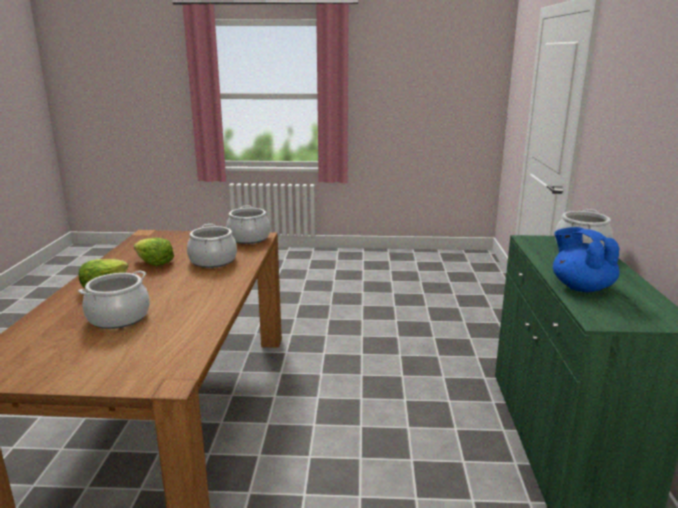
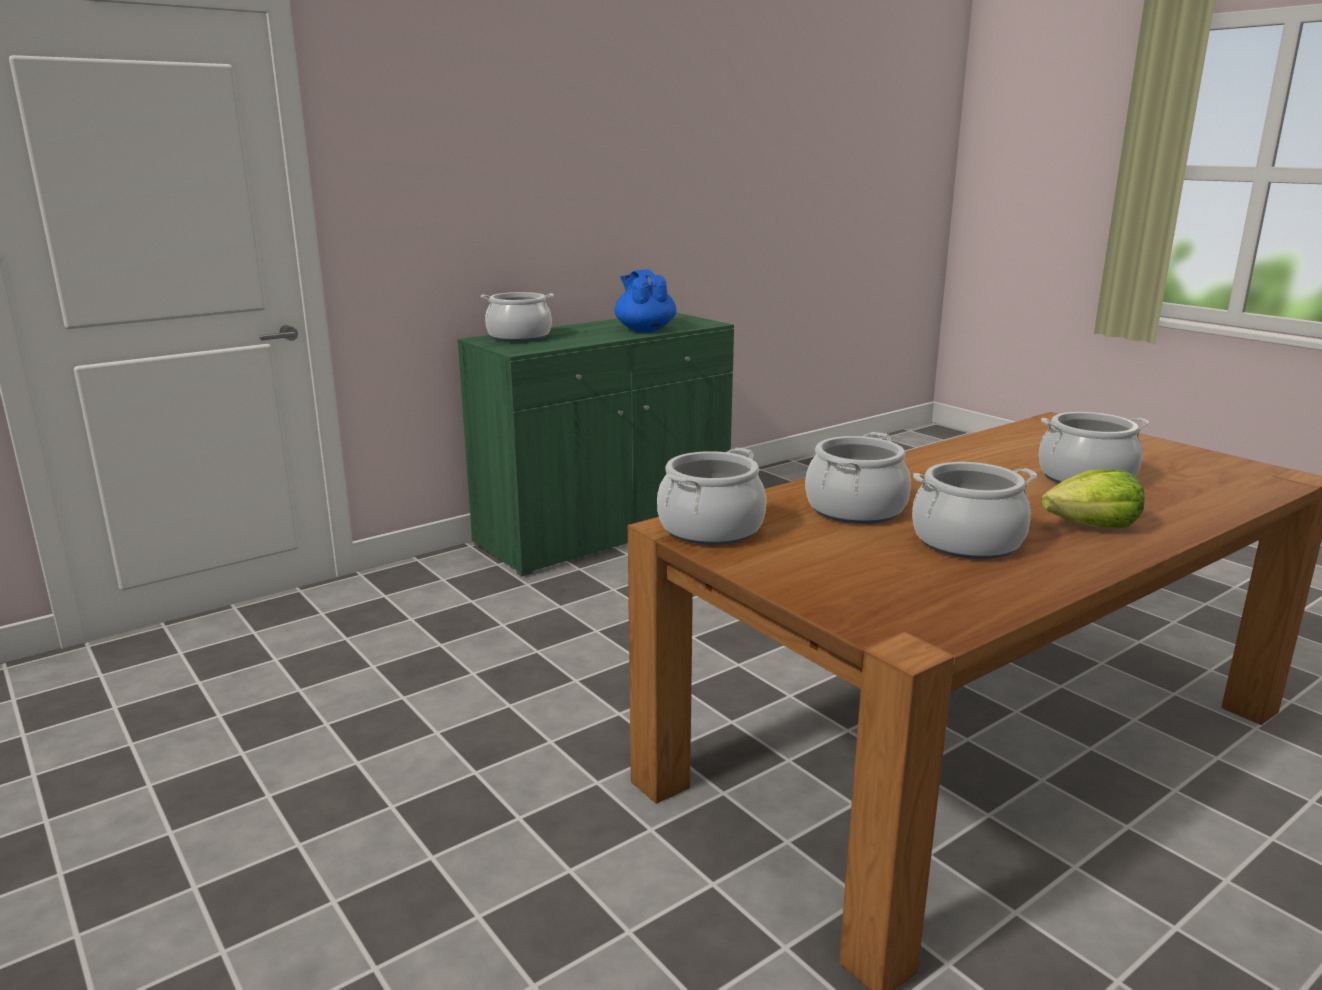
camera: 130 degrees left, 0 degrees up
lettuce [134,238,174,266] -> cooking pot [912,462,1037,559]
blue teapot [553,227,620,292] -> blue teapot turned 135 degrees clockwise [614,269,677,332]

